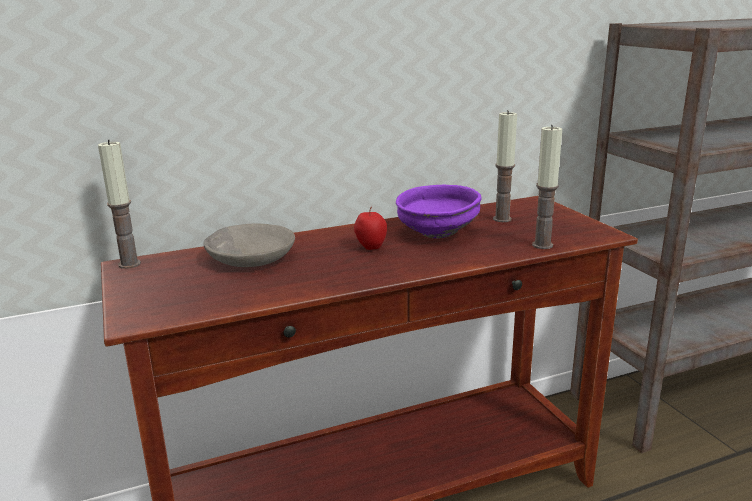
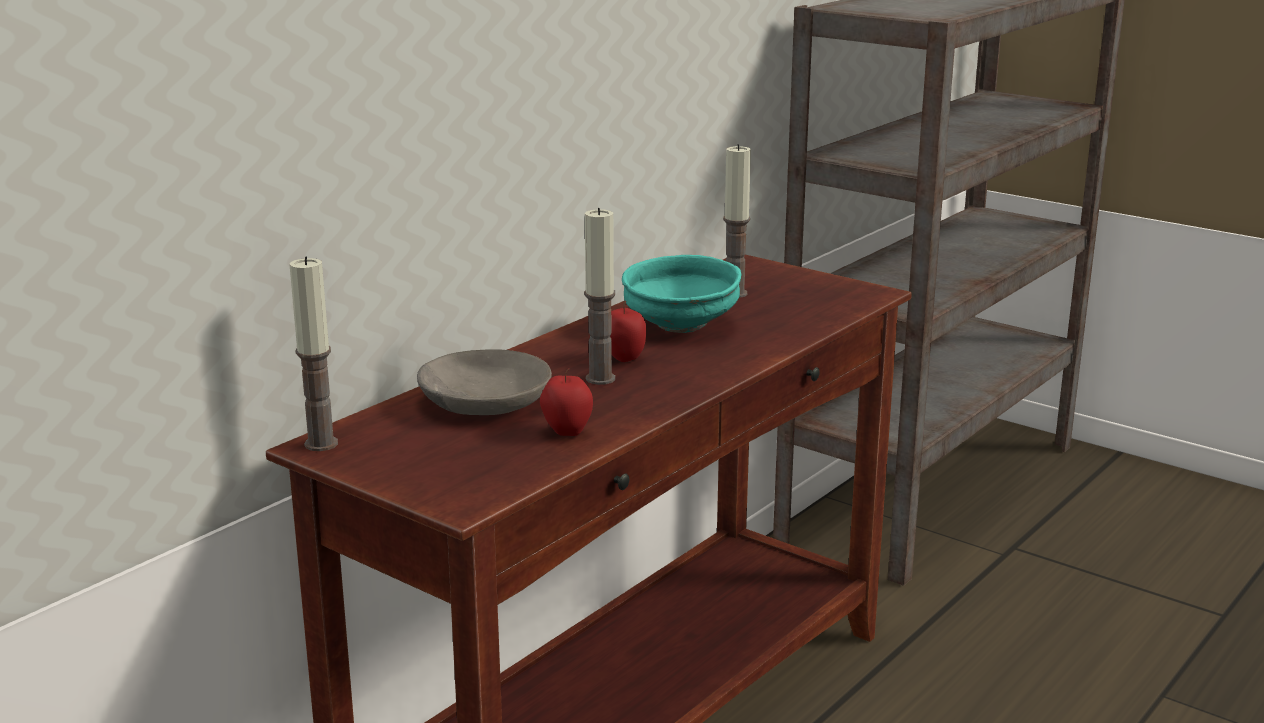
camera: 30 degrees left, 0 degrees up
purple bowl [396,185,482,239] -> turquoise bowl [622,255,741,333]
candle [532,124,562,249] -> candle moved to [584,208,615,385]
none -> apple [540,368,593,436]

